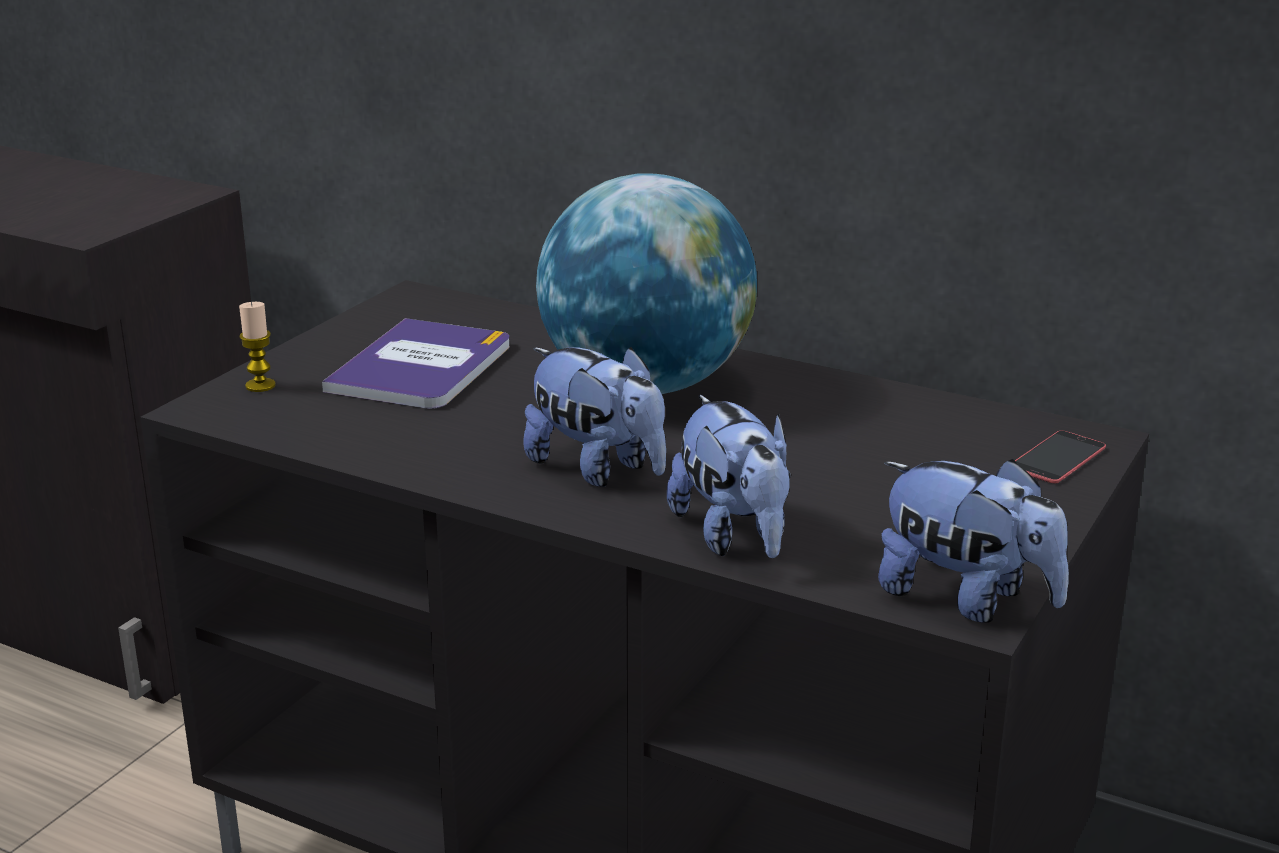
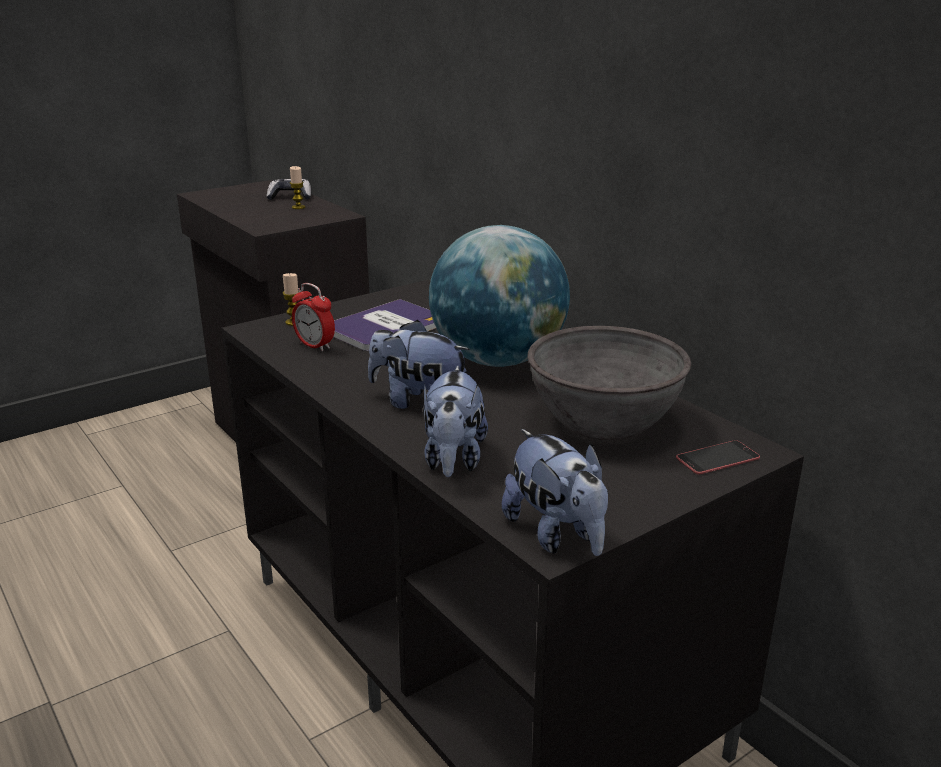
camera: 25 degrees right, 0 degrees up
plush toy [524,347,666,487] -> plush toy turned 135 degrees clockwise [368,320,470,409]
none -> game controller [267,179,311,200]
none -> candle [290,166,305,209]
none -> alarm clock [292,283,335,351]
none -> grey bowl [528,326,691,440]

